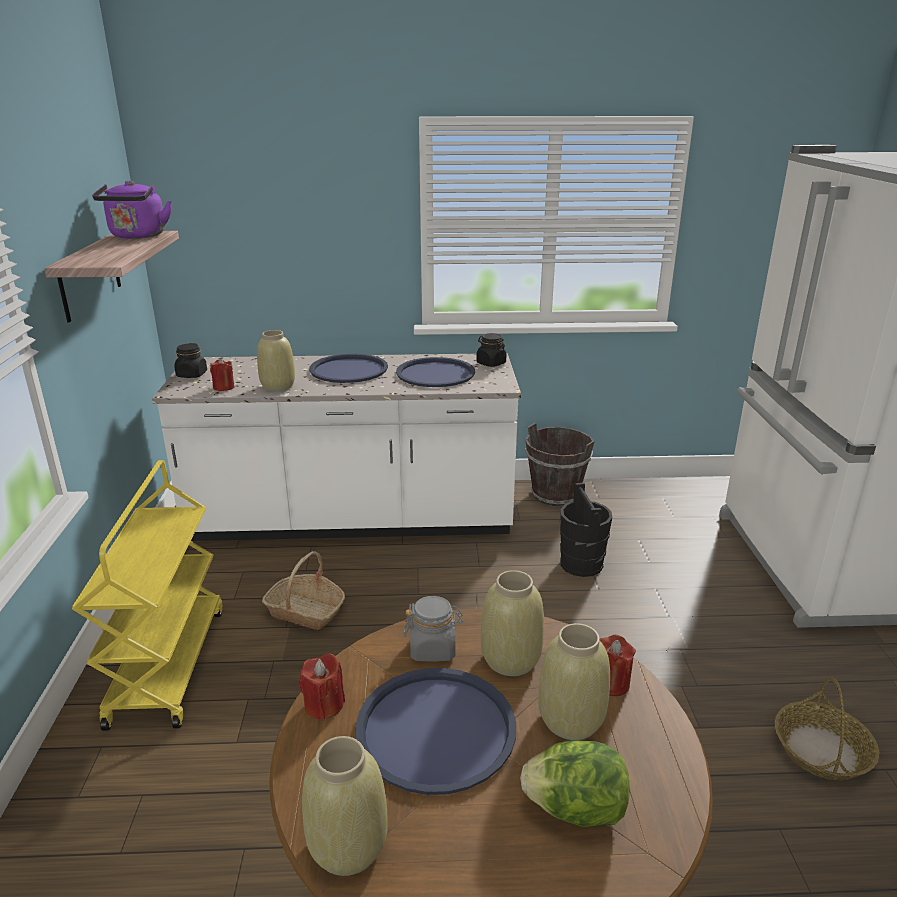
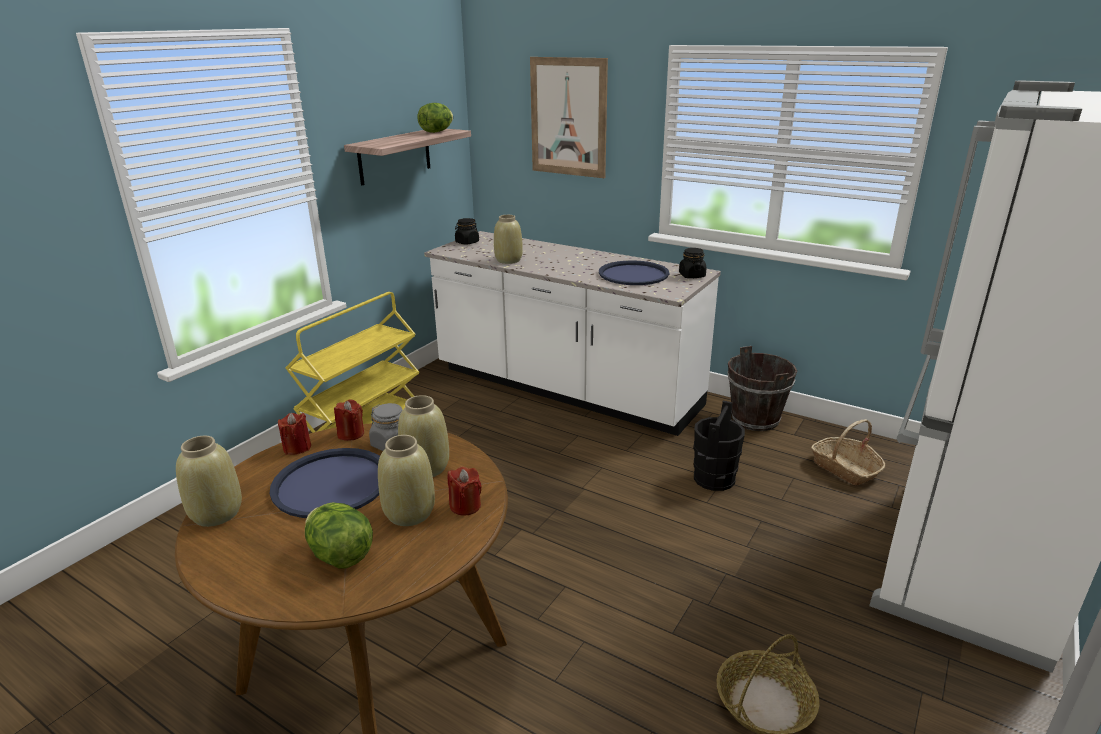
camera: 35 degrees right, 0 degrees up
purple kettle [92,180,172,239] -> lettuce [417,103,453,133]
red candle [210,358,235,391] -> red candle moved to [334,399,364,441]
basket [262,551,345,630] -> basket moved to [811,419,885,486]
blue tray [309,354,388,383] -> none
none -> picture [530,57,608,178]

